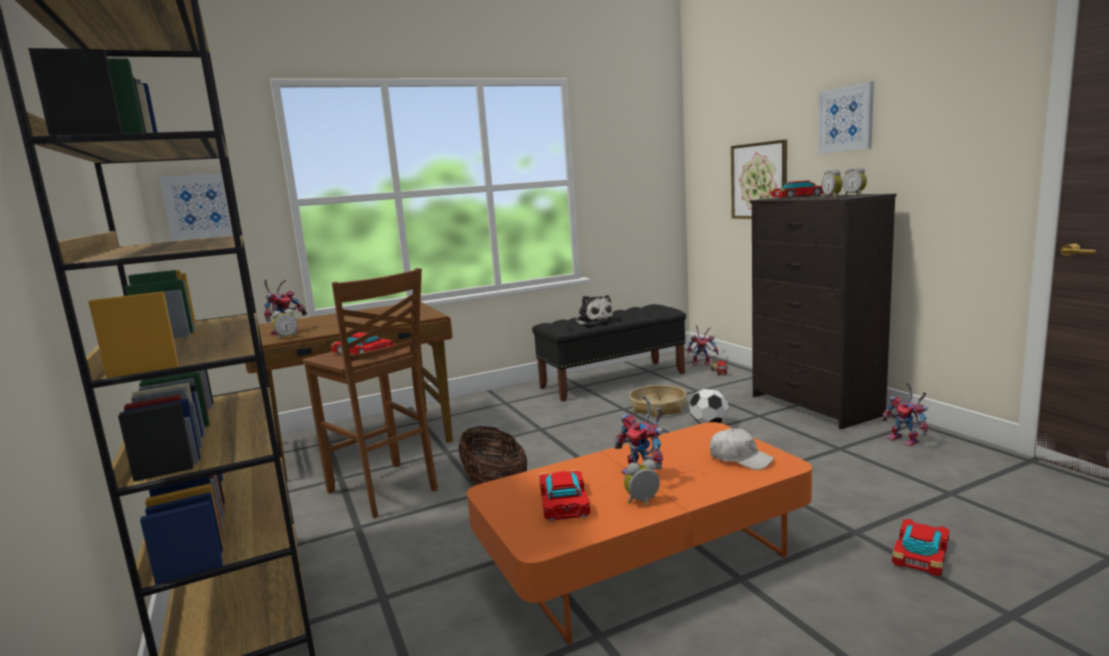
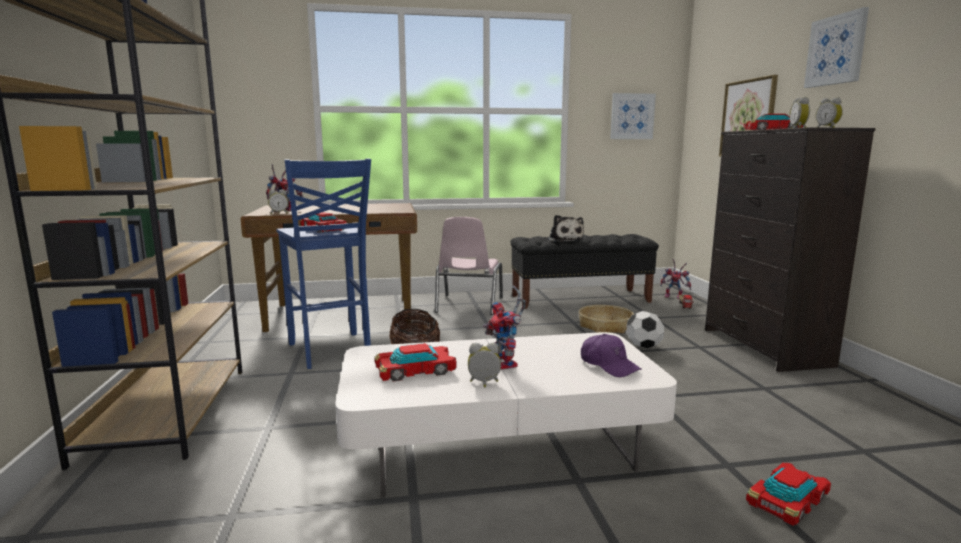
camera: 15 degrees right, 0 degrees up
picture [159,173,233,240] -> picture moved to [610,93,656,139]
brown stool [302,268,438,518] -> blue stool [276,158,371,369]
orange coffee table [467,422,812,645] -> white coffee table [335,332,677,497]
toy car [539,470,590,522] -> toy car turned 120 degrees counterclockwise [375,343,457,381]
white cap [709,428,774,470] -> purple cap [581,334,642,377]
toy robot [881,383,929,446] -> none
none -> pink chair [435,217,503,315]

